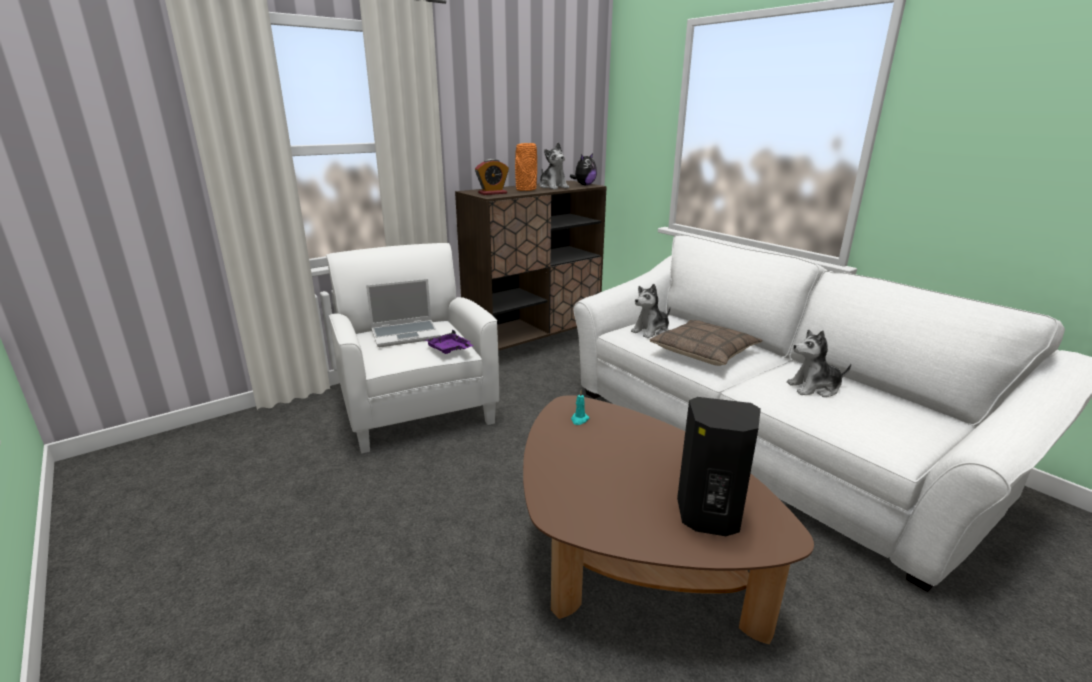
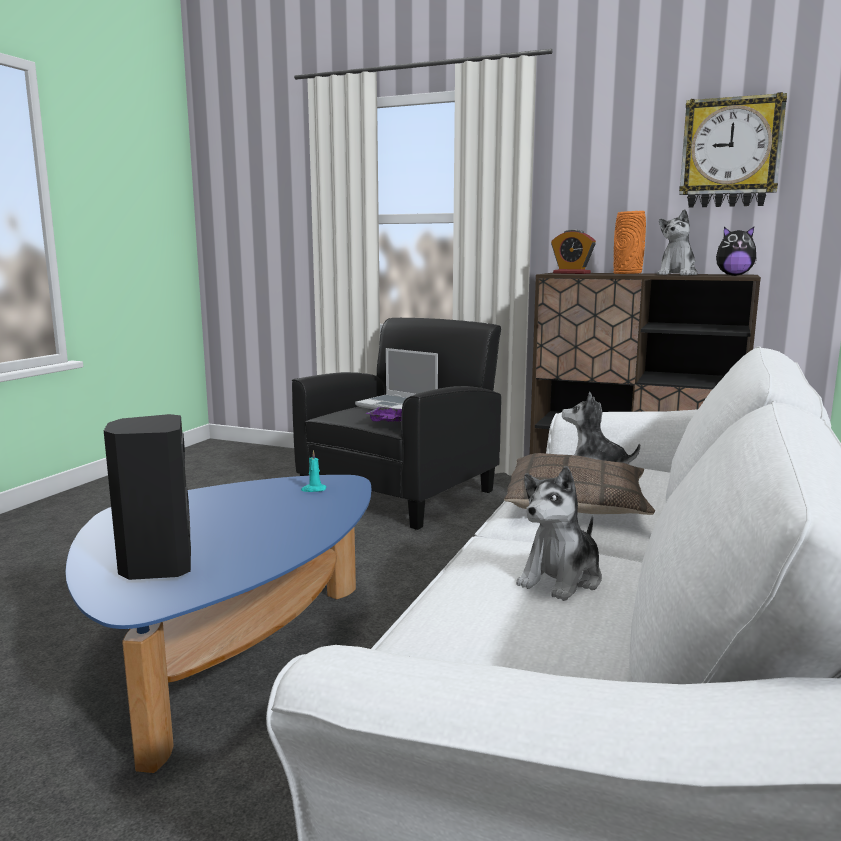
camera: 60 degrees right, 10 degrees down
white armchair [326,243,499,454] -> black armchair [292,318,501,530]
brown coffee table [523,395,814,644] -> blue coffee table [66,475,371,773]
plush toy [787,330,851,397] -> plush toy turned 105 degrees counterclockwise [516,466,602,601]
none -> wall clock [679,92,787,208]

